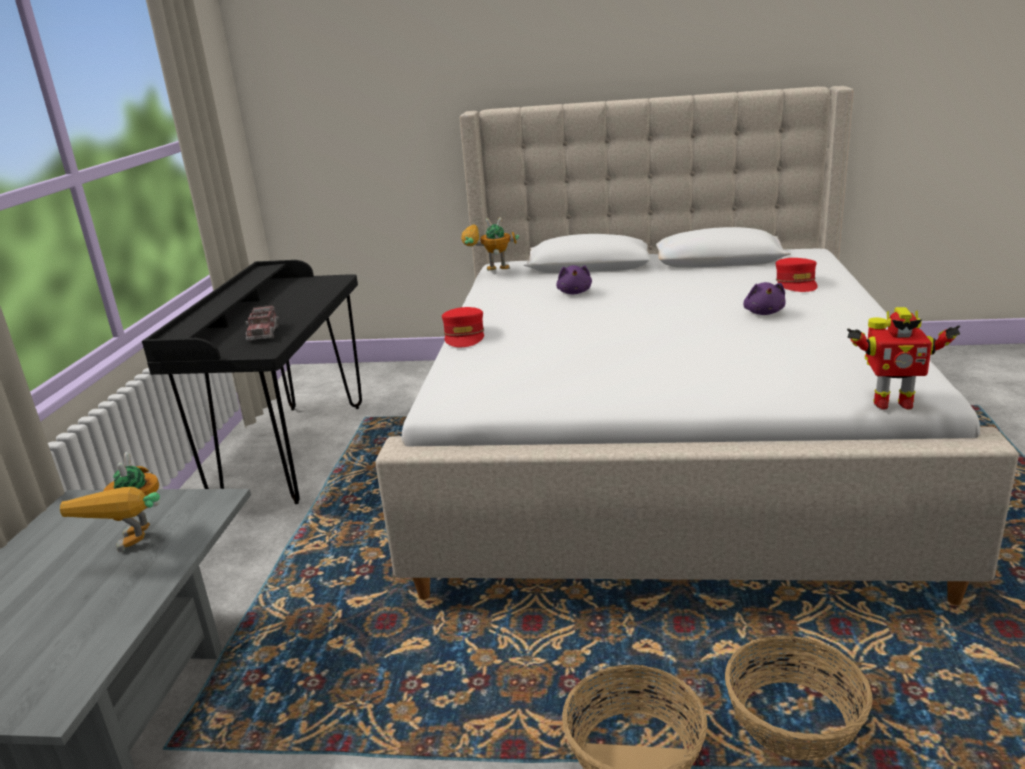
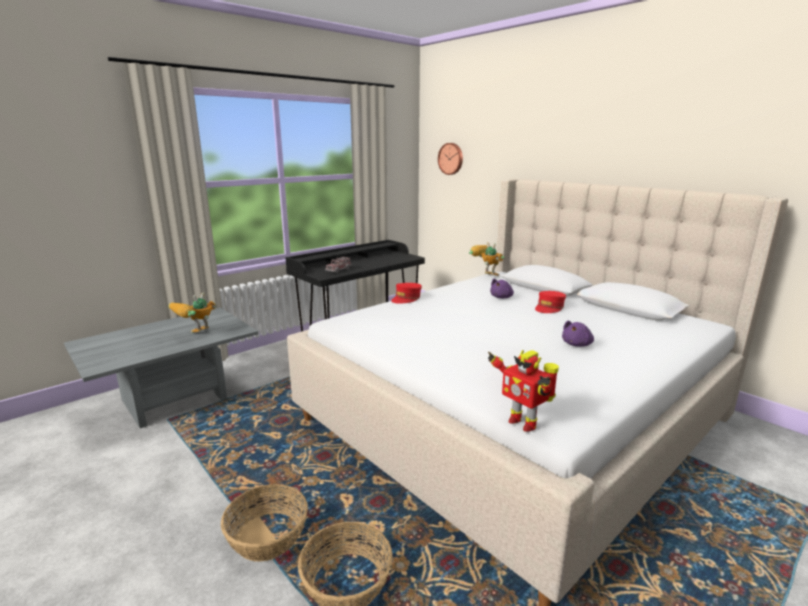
camera: 40 degrees right, 5 degrees down
red cap [776,258,818,292] -> red cap moved to [535,291,566,313]
none -> wall clock [438,143,463,175]

